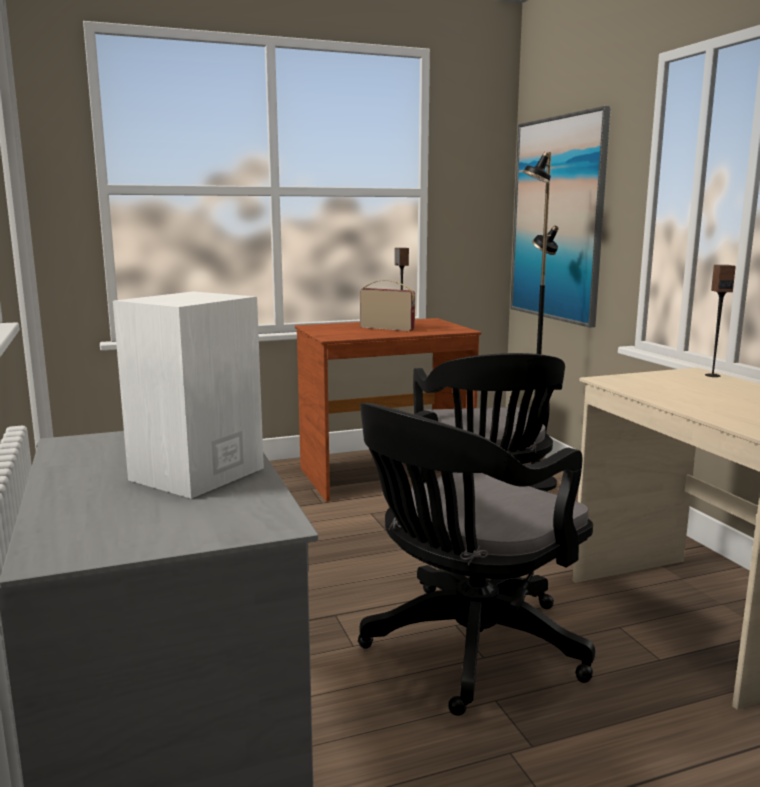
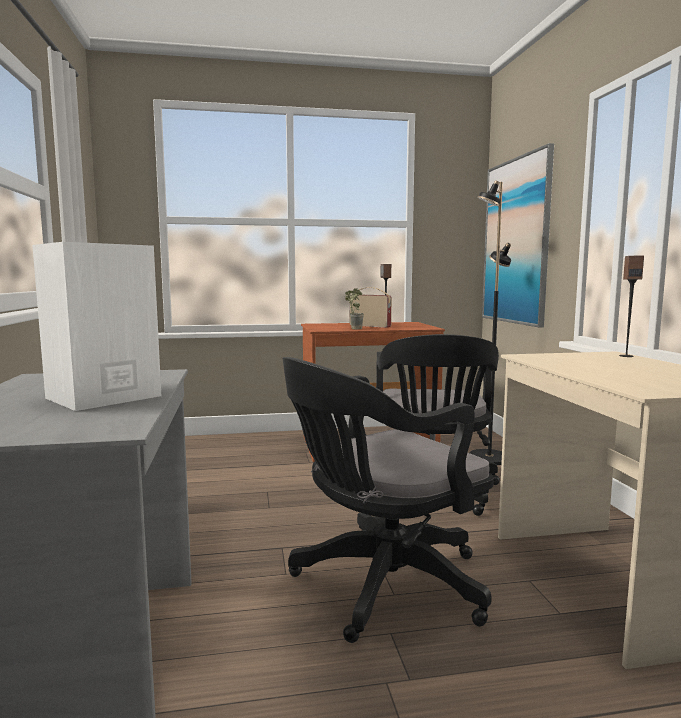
camera: 10 degrees right, 5 degrees down
none -> potted plant [345,288,364,330]

